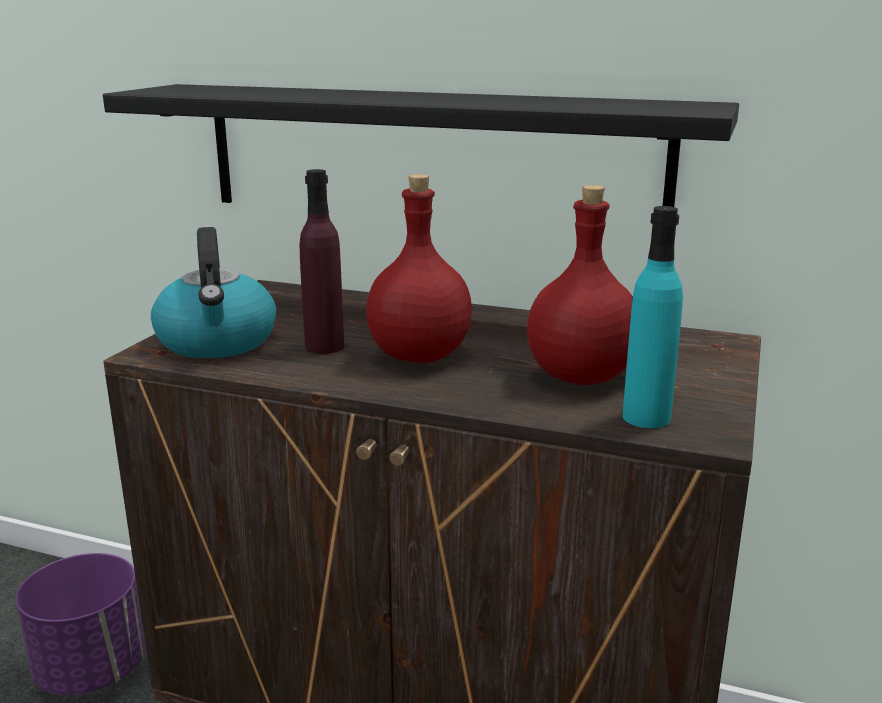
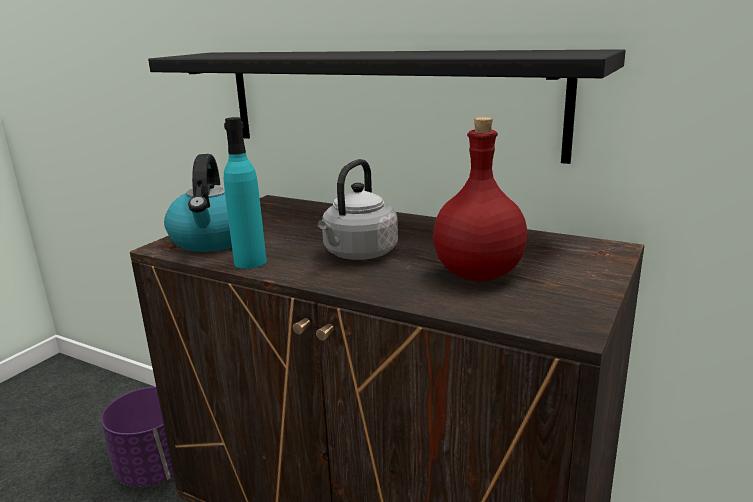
camera: 10 degrees right, 0 degrees up
purple bottle [300,169,345,354] -> none
red bottle [366,174,472,363] -> grey kettle [318,159,398,260]
turquoise bottle [622,206,683,428] -> turquoise bottle moved to [224,117,267,269]

